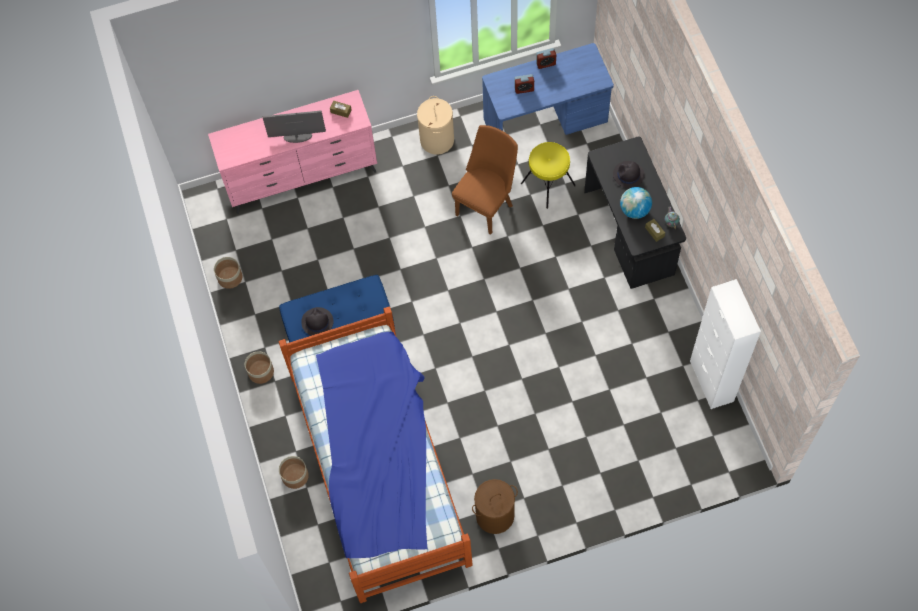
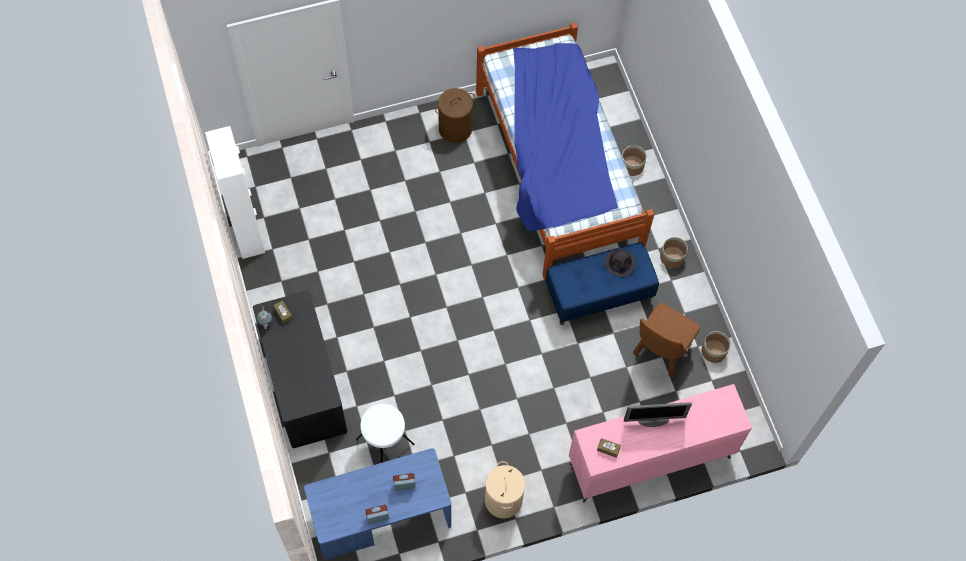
camera: 175 degrees right, 0 degrees up
brown chair [452,125,518,235] -> brown chair moved to [633,302,701,376]
yellow stool [521,142,576,209] -> white stool [356,404,414,463]
black hat [613,161,644,188] -> none
globe [620,187,652,219] -> none

